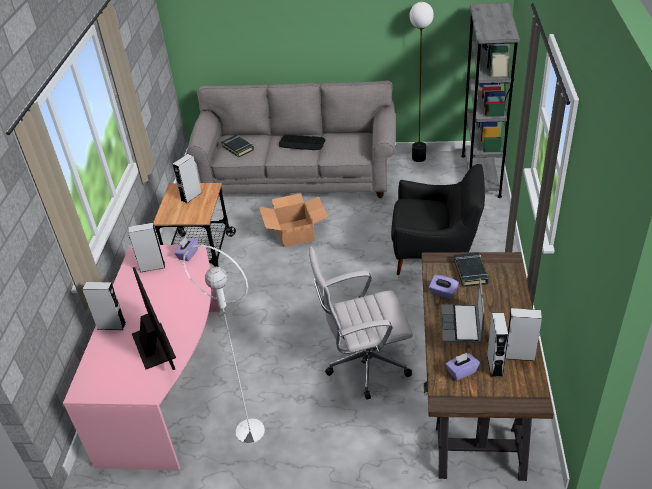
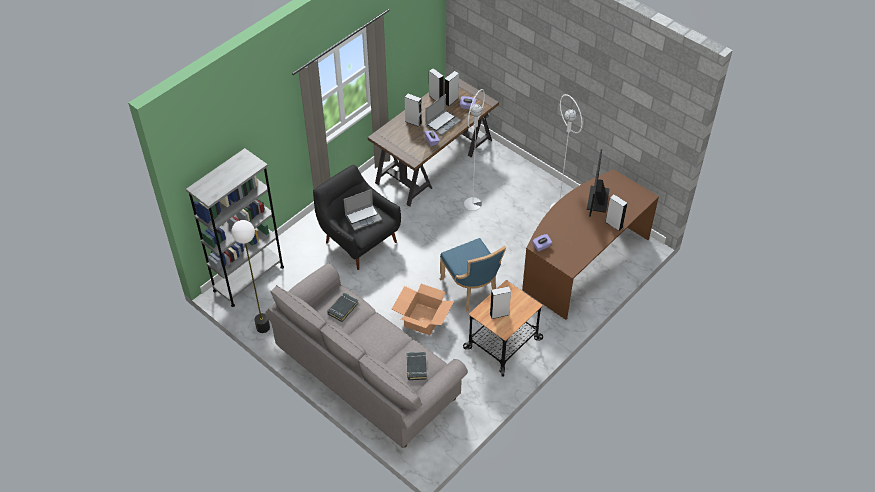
camera: 145 degrees left, 10 degrees up
pink desk [63,245,220,470] -> brown desk [522,169,659,320]
grey speaker [128,223,165,272] -> grey speaker moved to [405,93,422,127]
keyboard [279,134,325,150] -> none
white office chair [309,247,413,400] -> white floor lamp [464,89,485,211]
black book [454,252,489,287] -> black book moved to [327,293,358,322]
none -> laptop [344,189,382,230]
none -> blue chair [439,238,506,312]

